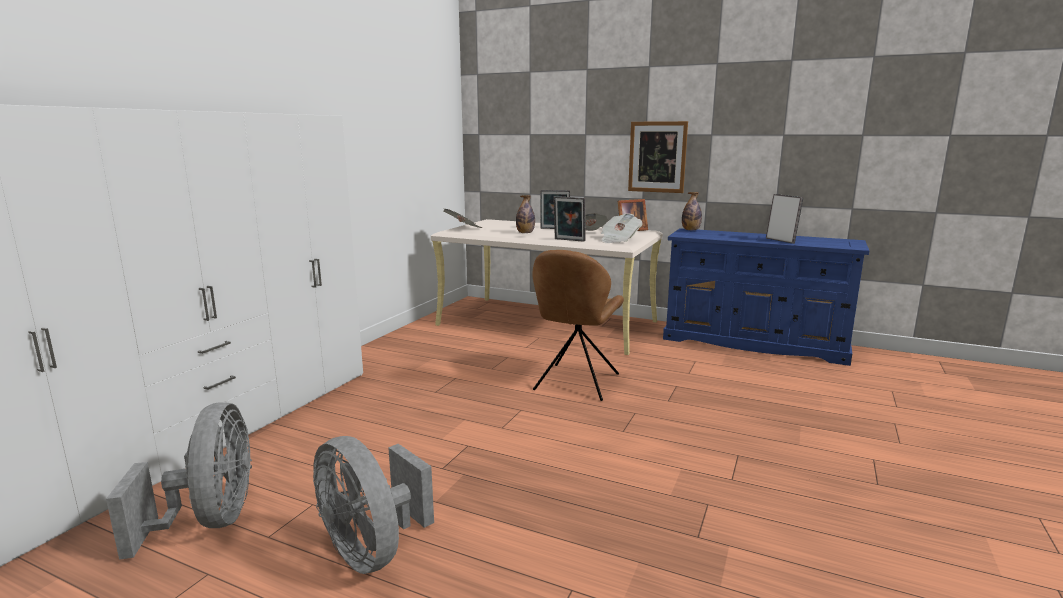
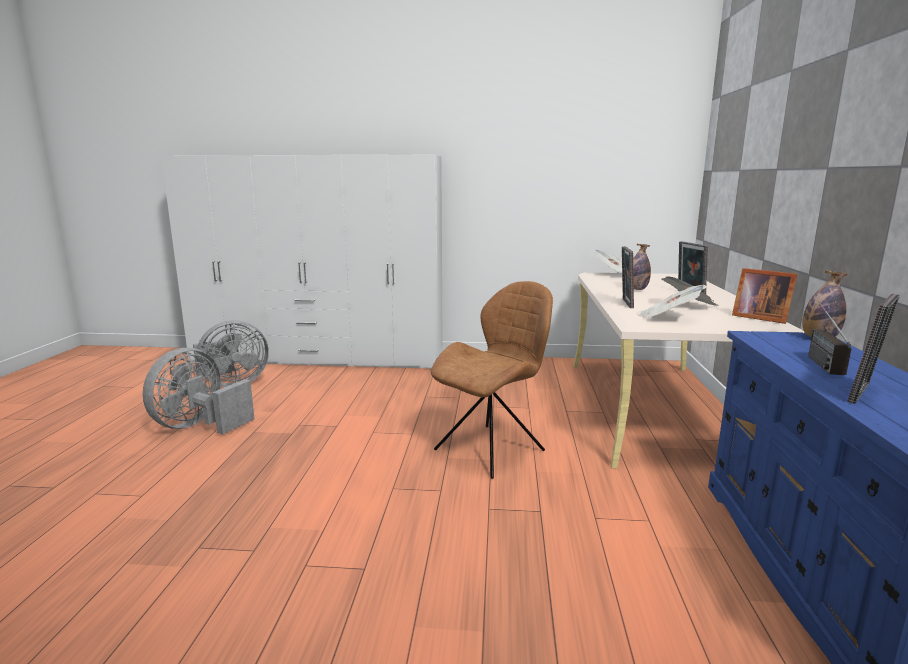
camera: 70 degrees right, 0 degrees up
brown chair [532,250,624,401] -> brown chair turned 135 degrees clockwise [431,281,553,479]
picture [628,121,688,193] -> none
none -> radio [808,301,852,375]

